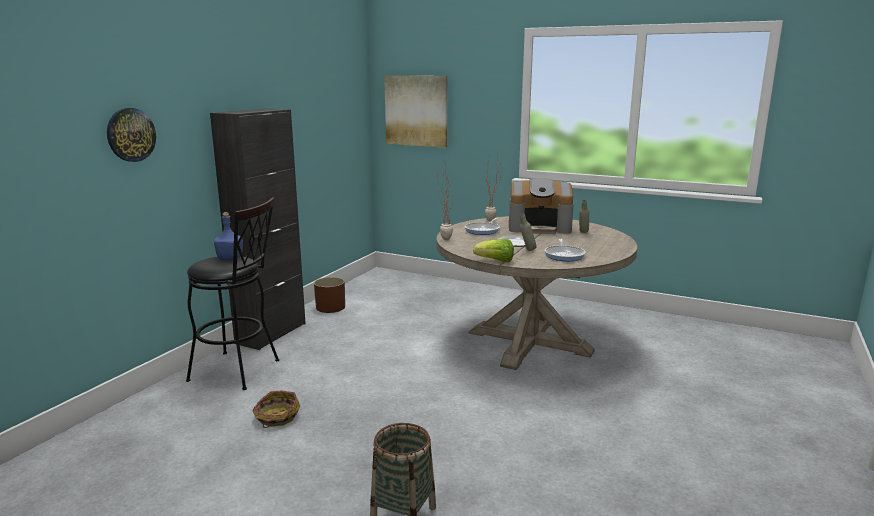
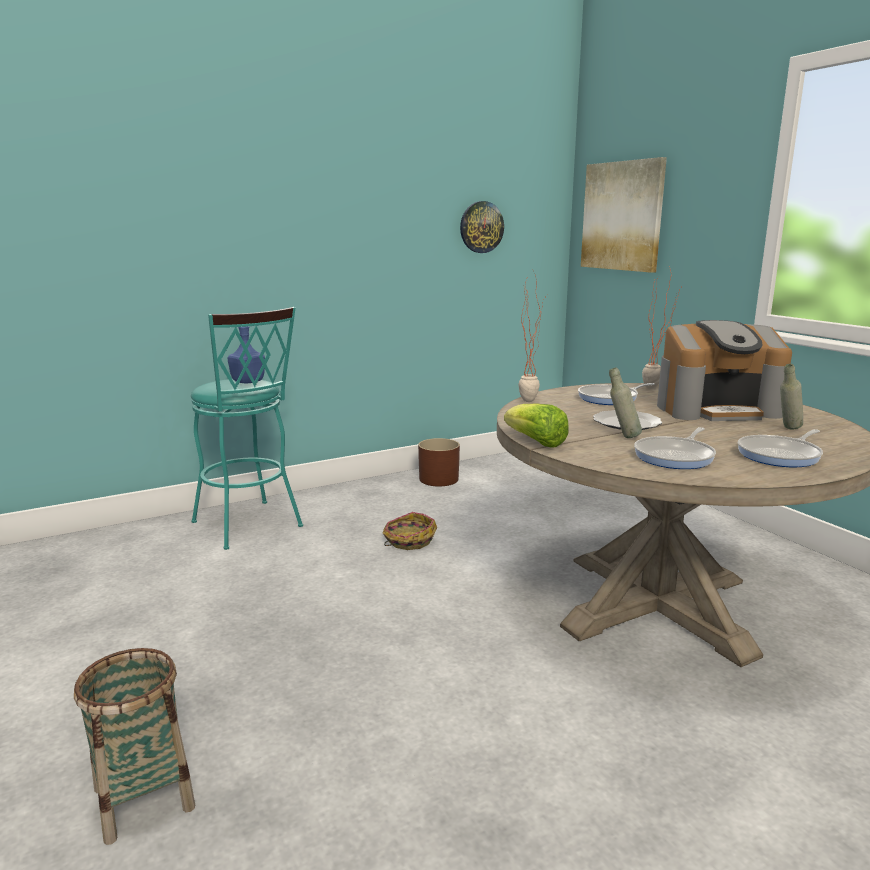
camera: 35 degrees right, 0 degrees up
wall clock [107,108,156,162] -> wall clock moved to [460,201,504,253]
black stool [186,197,279,390] -> turquoise stool [191,307,303,550]
black cabinet [210,109,306,350] -> none
basket [252,390,300,428] -> basket moved to [383,512,437,550]
coffee machine [509,178,574,234] -> coffee machine turned 45 degrees counterclockwise [657,320,792,421]
none -> frying pan [738,429,823,467]

